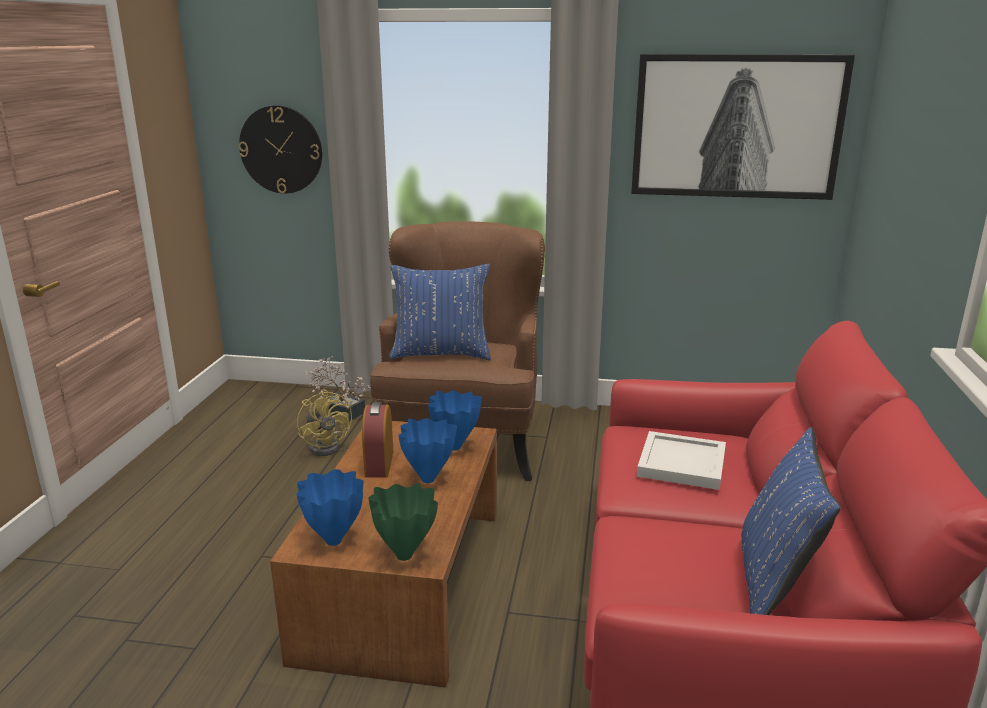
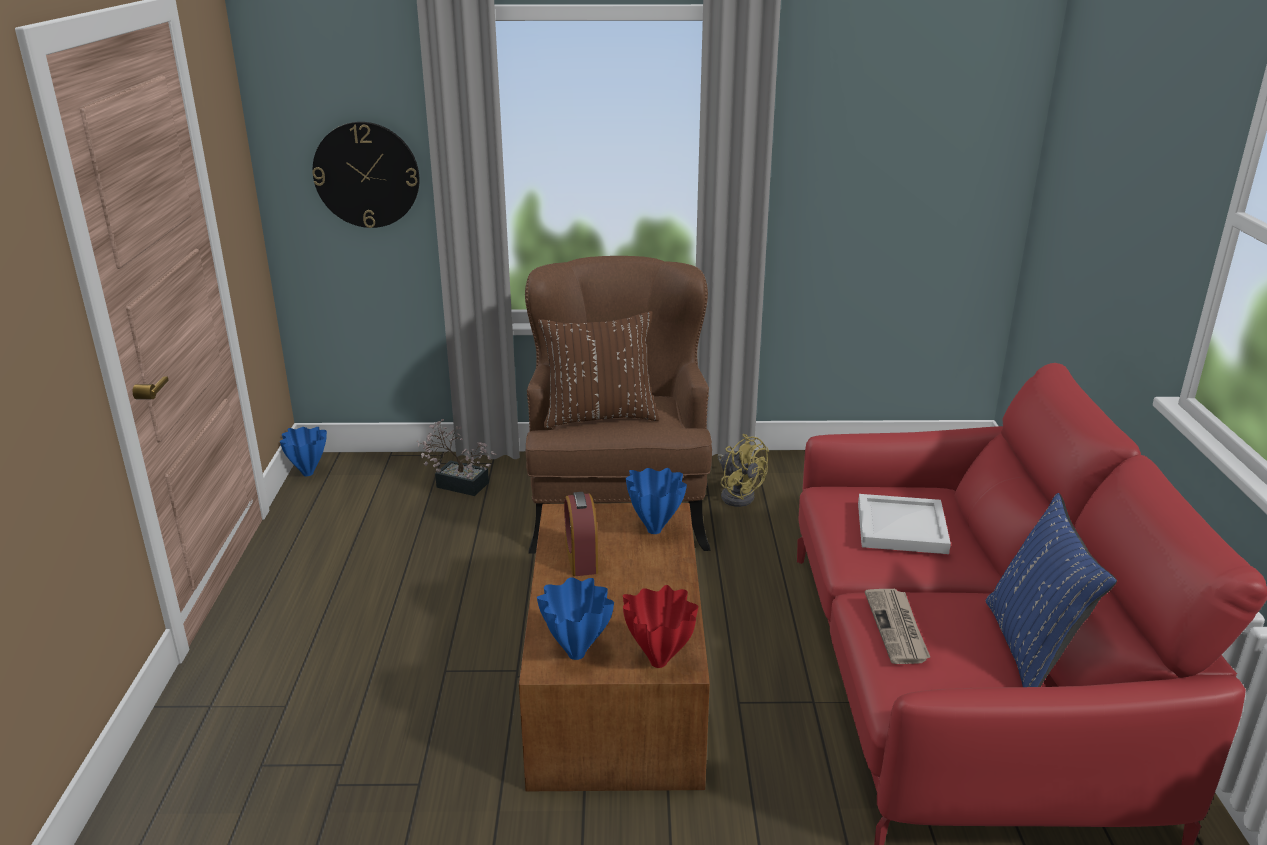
camera: 10 degrees left, 5 degrees up
yellow fan [297,389,352,456] -> yellow fan moved to [717,434,769,507]
green vase [368,483,438,561] -> red vase [623,585,698,668]
blue pillow [389,264,491,360] -> brown pillow [538,311,659,428]
blue vase [398,418,457,483] -> blue vase moved to [280,427,327,476]
picture [631,54,855,200] -> none
none -> newspaper [865,589,930,664]

